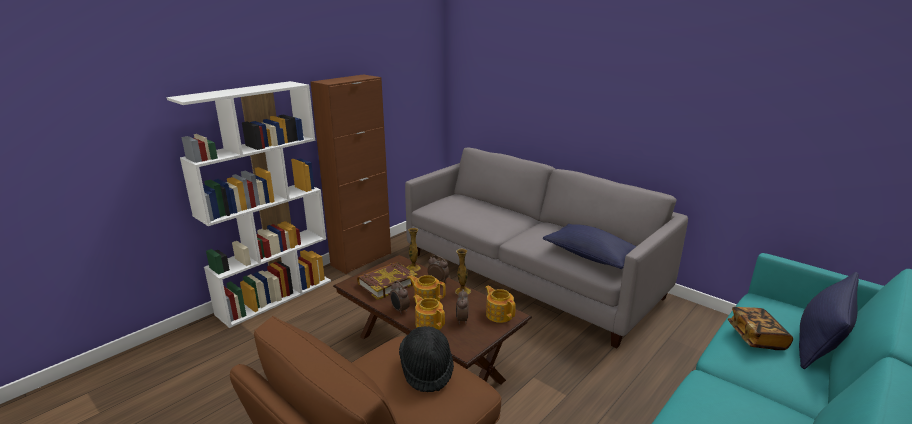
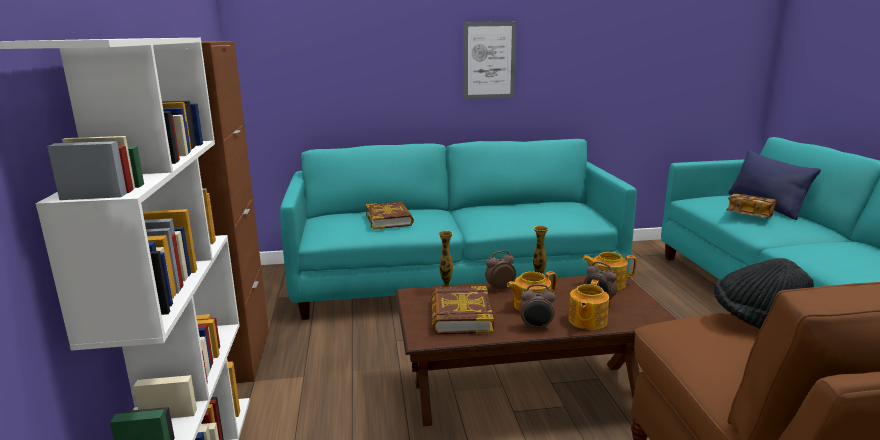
camera: 50 degrees left, 5 degrees down
grey sofa [405,148,688,348] -> turquoise sofa [280,139,637,320]
teapot [413,295,445,330] -> teapot turned 60 degrees counterclockwise [568,280,609,330]
blue pillow [543,224,637,269] -> none
none -> book [366,201,414,230]
none -> picture [464,22,516,99]

